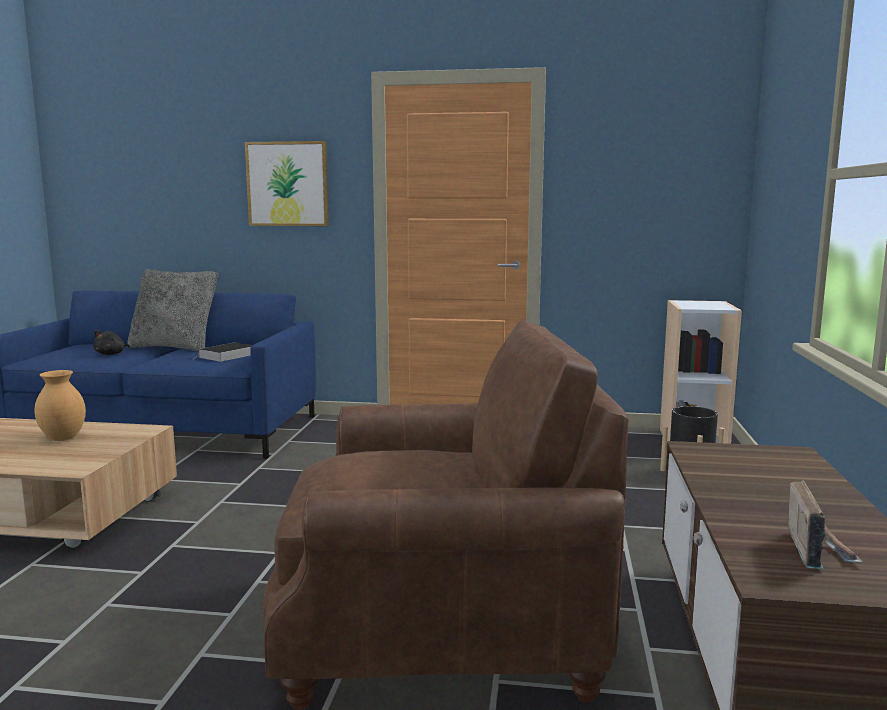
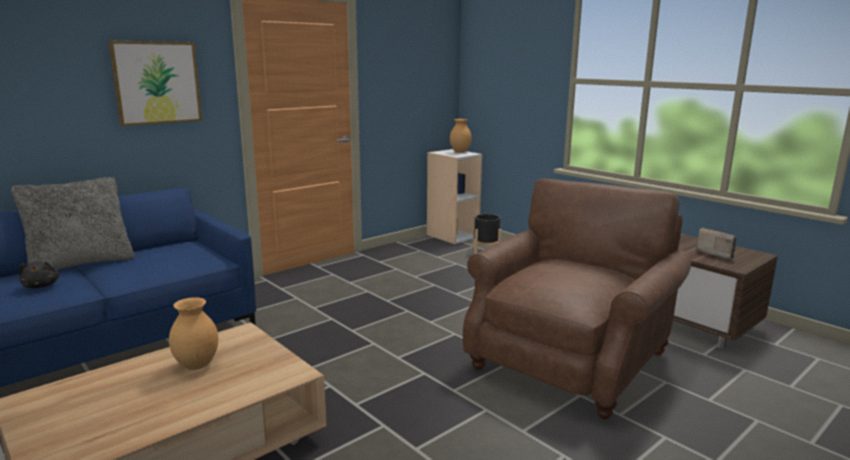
camera: 50 degrees left, 5 degrees up
book [193,342,253,362] -> none
none -> brown vase [450,119,471,153]

